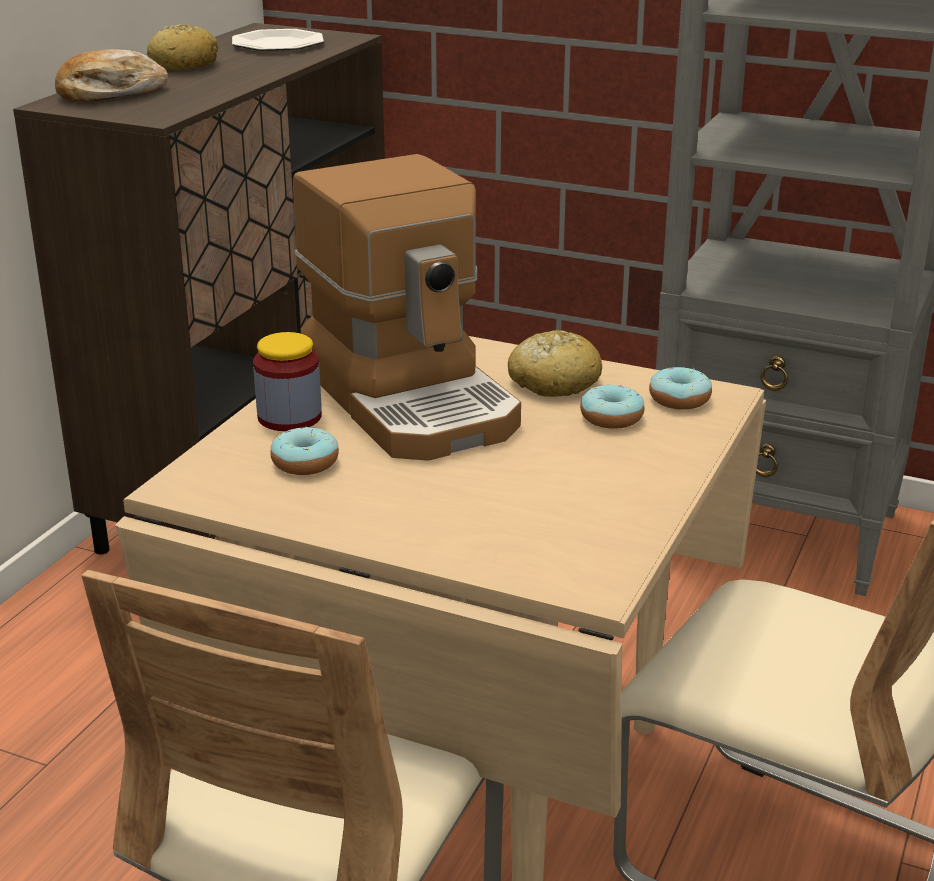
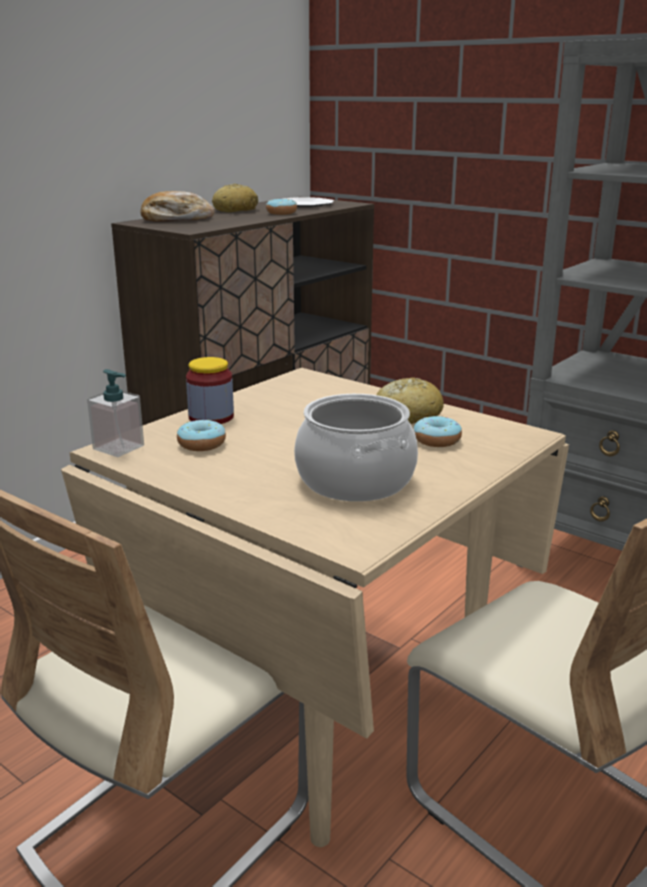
camera: 15 degrees right, 5 degrees down
coffee machine [293,154,521,461] -> none
donut [649,367,712,410] -> donut moved to [266,199,297,215]
none -> soap dispenser [87,369,144,457]
none -> cooking pot [294,394,418,502]

